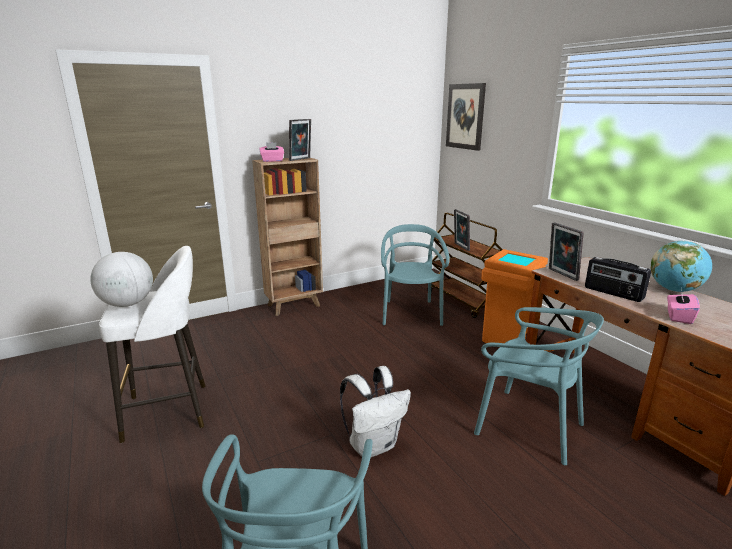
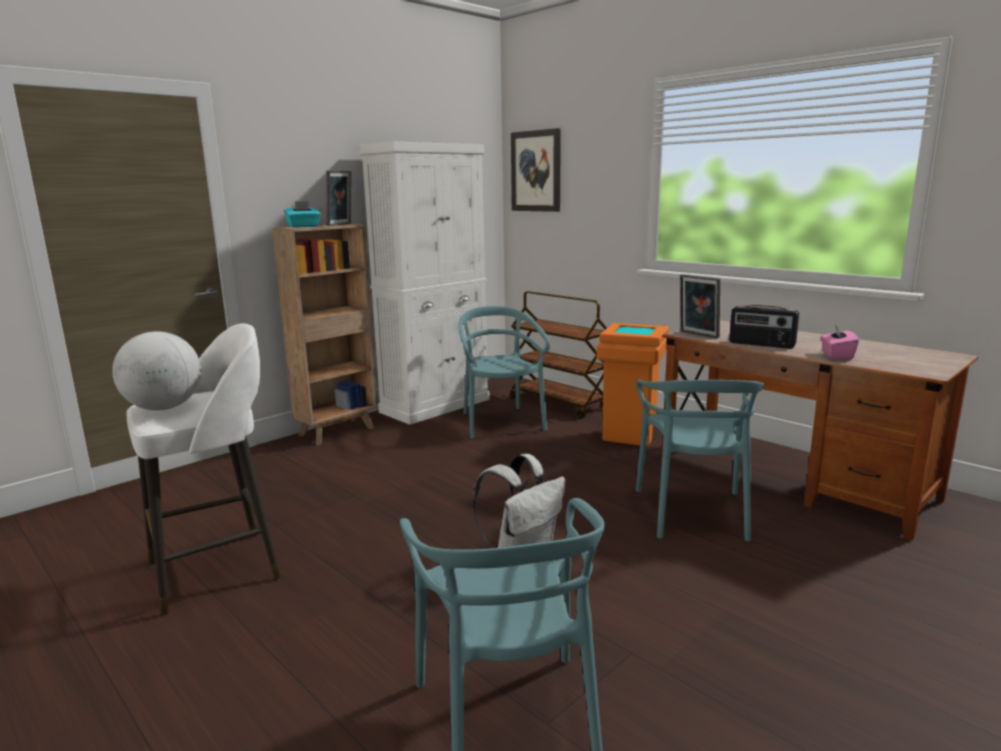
camera: 15 degrees left, 5 degrees down
pink tissue box [259,142,284,162] -> turquoise tissue box [284,201,321,228]
picture frame [454,209,470,251] -> none
turquoise chair [474,307,604,465] -> turquoise chair turned 75 degrees clockwise [635,380,764,542]
globe [651,240,712,292] -> none
none -> white cabinet [359,141,490,425]

